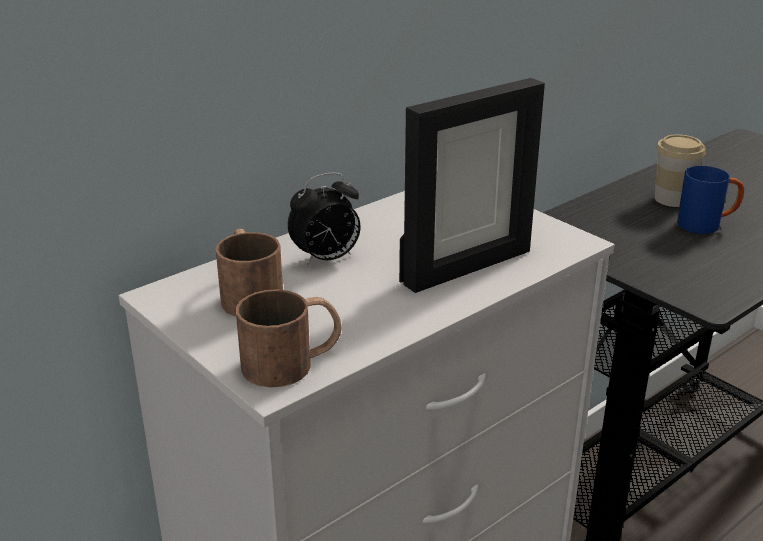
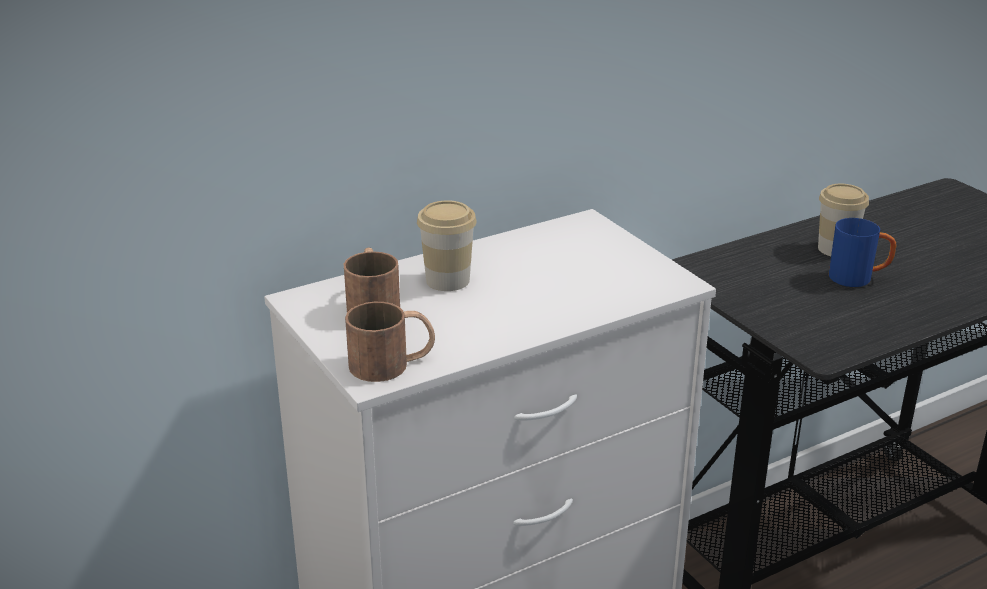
camera: 10 degrees right, 0 degrees up
alarm clock [288,172,360,266] -> cup [417,200,477,291]
picture frame [399,78,545,293] -> none

